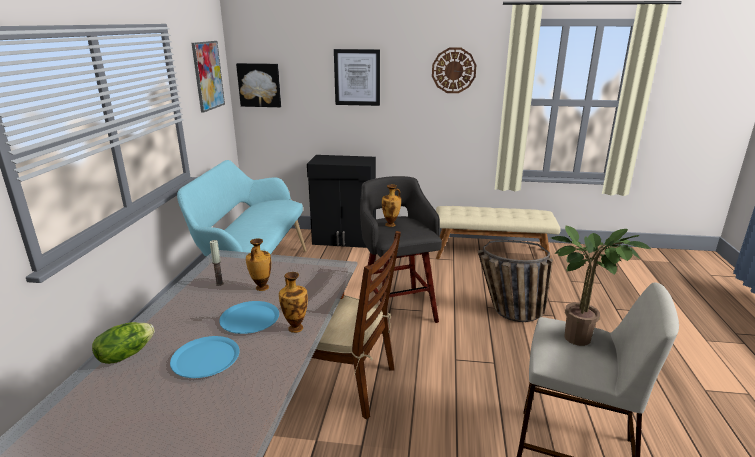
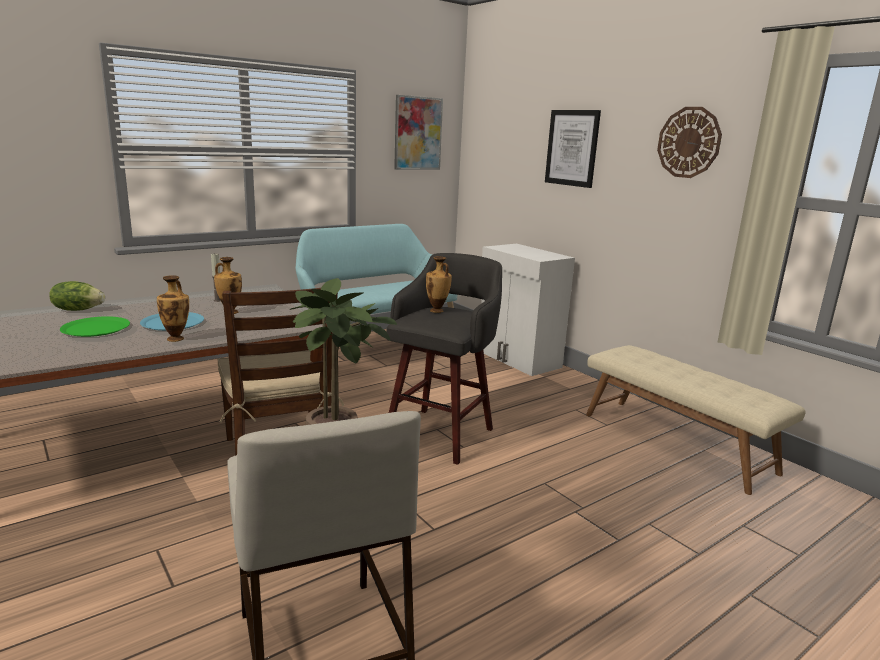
camera: 45 degrees right, 5 degrees down
blue plate [170,336,240,378] -> green plate [60,316,130,337]
picture [236,63,281,107] -> none
black cabinet [307,155,376,248] -> white cabinet [481,244,575,376]
basket [478,240,553,322] -> none

